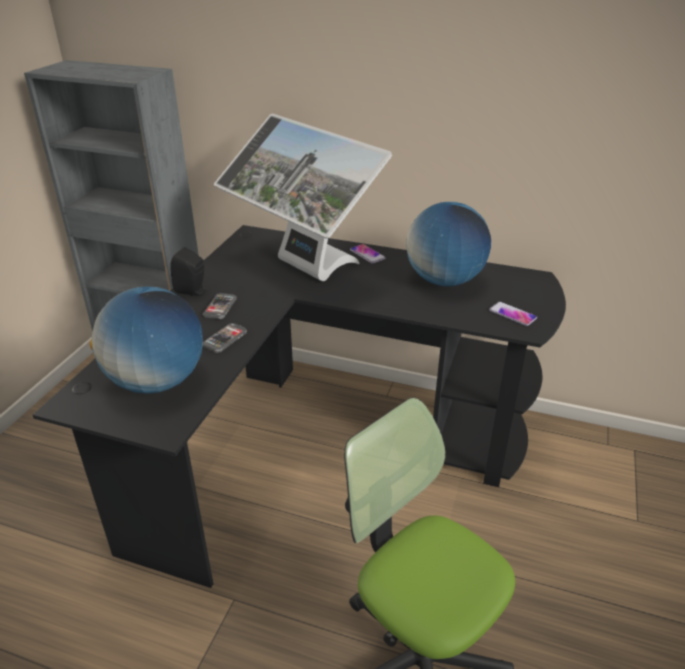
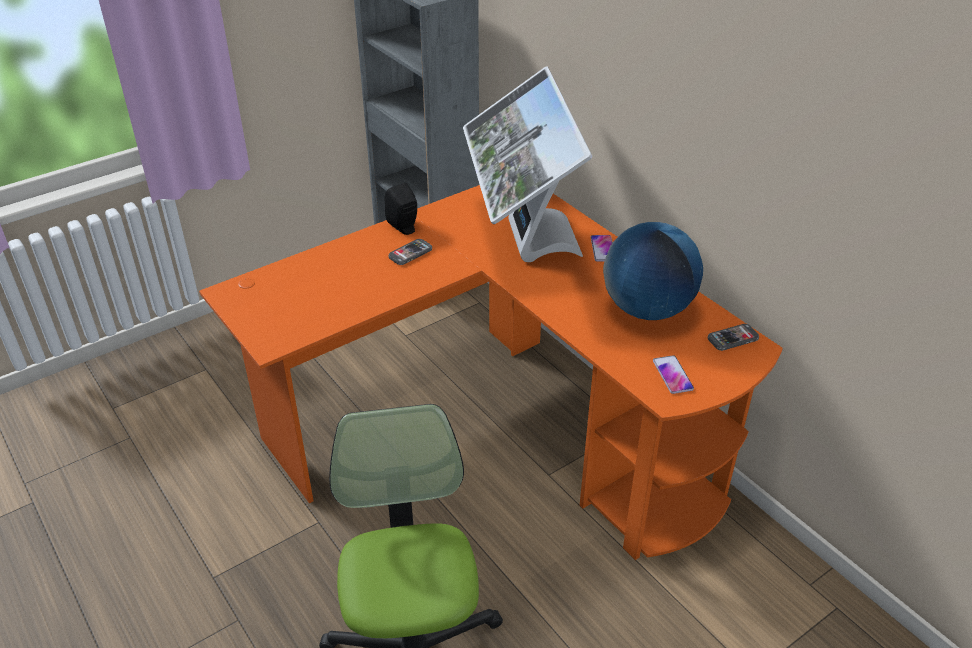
camera: 35 degrees right, 5 degrees up
black desk [33,225,566,588] -> orange desk [199,185,783,560]
globe [89,287,203,394] -> none
phone [203,323,247,353] -> phone moved to [708,324,759,351]

